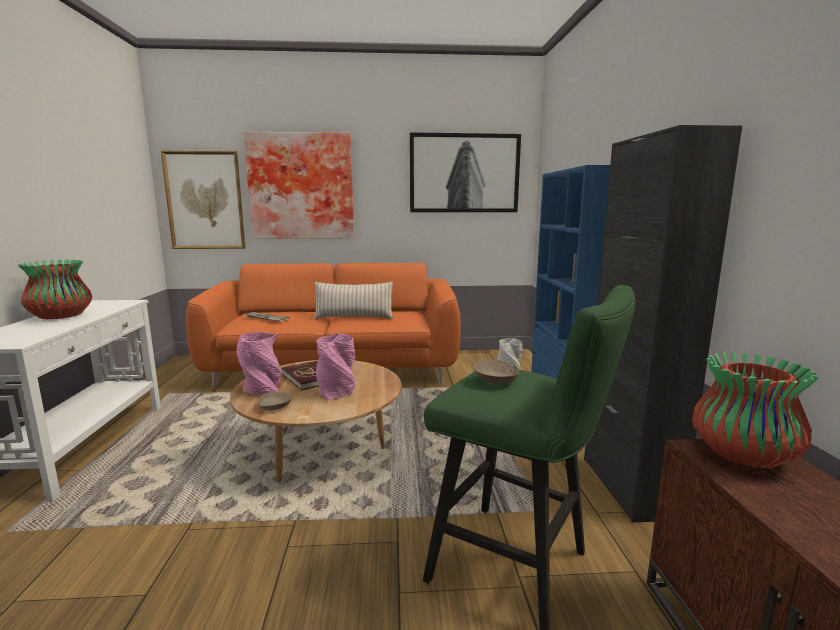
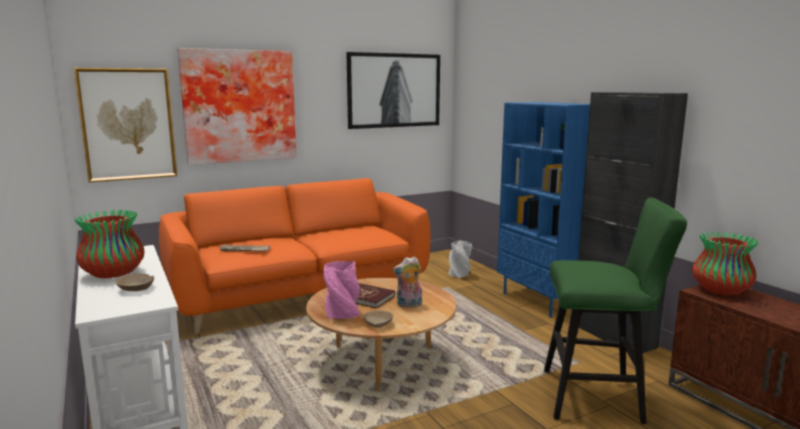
camera: 25 degrees left, 0 degrees up
beige pillow [314,282,393,319] -> none
pink vase [316,333,355,400] -> plush toy [393,257,422,308]
beige bowl [473,360,519,384] -> beige bowl moved to [116,273,154,291]

